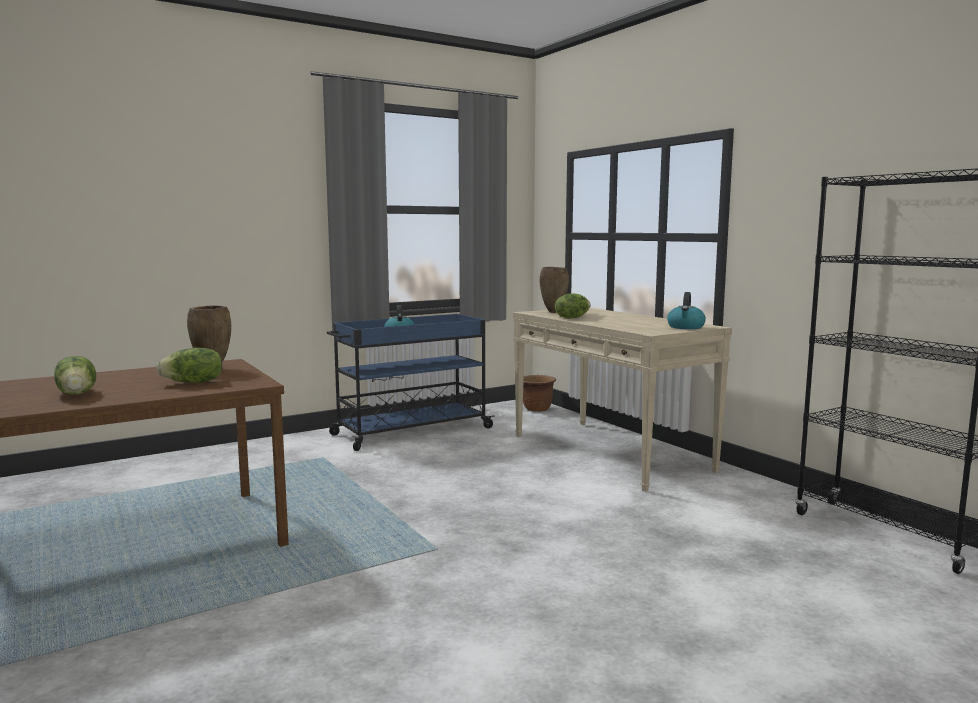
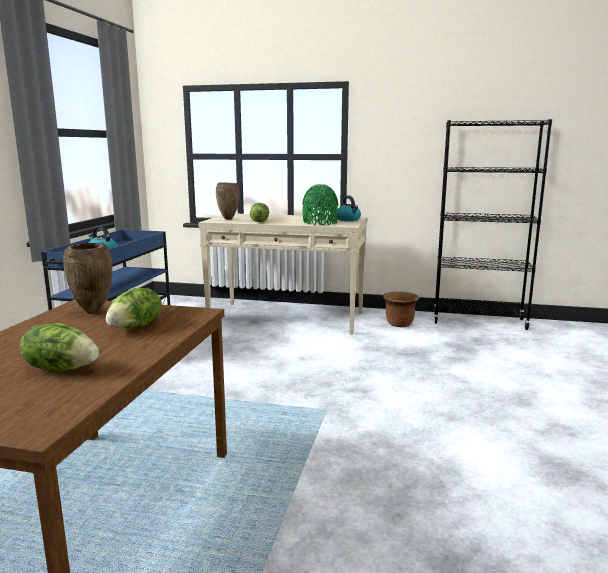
camera: 45 degrees left, 5 degrees up
brown planter [523,375,556,412] -> brown planter moved to [383,291,419,327]
none -> green vase [302,184,338,225]

